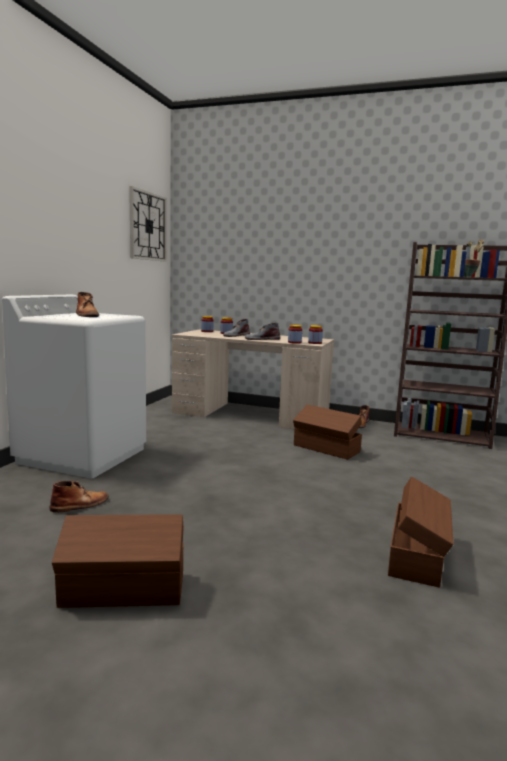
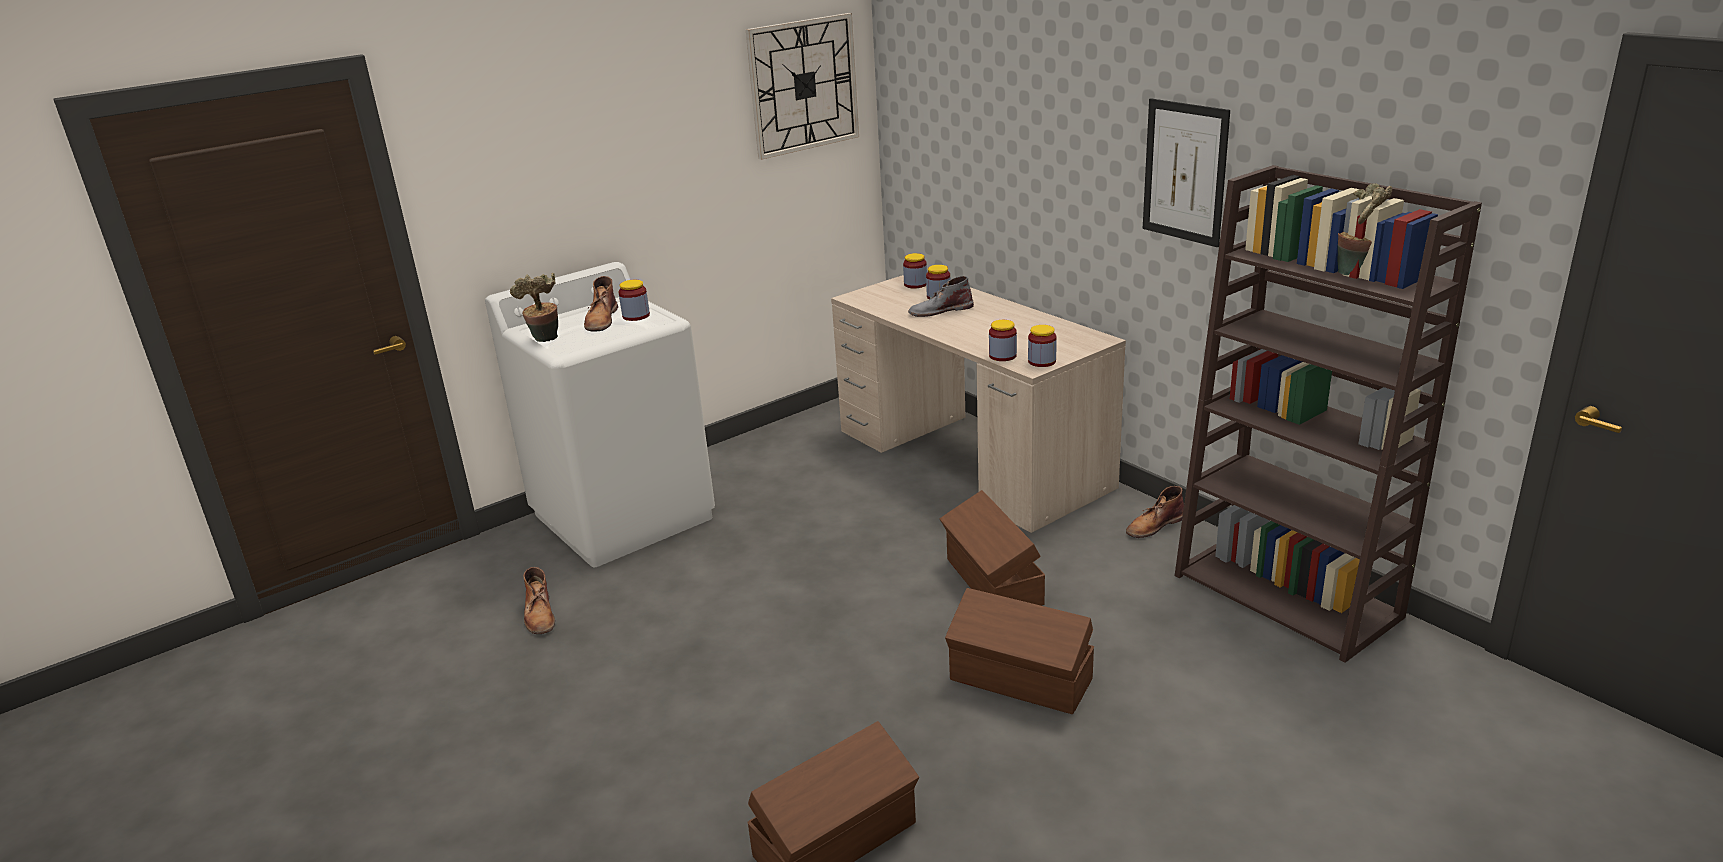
camera: 35 degrees right, 15 degrees up
brown boot [50,481,109,513] -> brown boot turned 75 degrees clockwise [523,567,555,634]
brown storage box [52,515,184,608] -> brown storage box moved to [945,588,1094,714]
grey boot [245,323,280,340] -> none
none -> potted plant [510,273,558,342]
none -> jar [619,280,650,321]
none -> picture [1143,99,1230,247]

